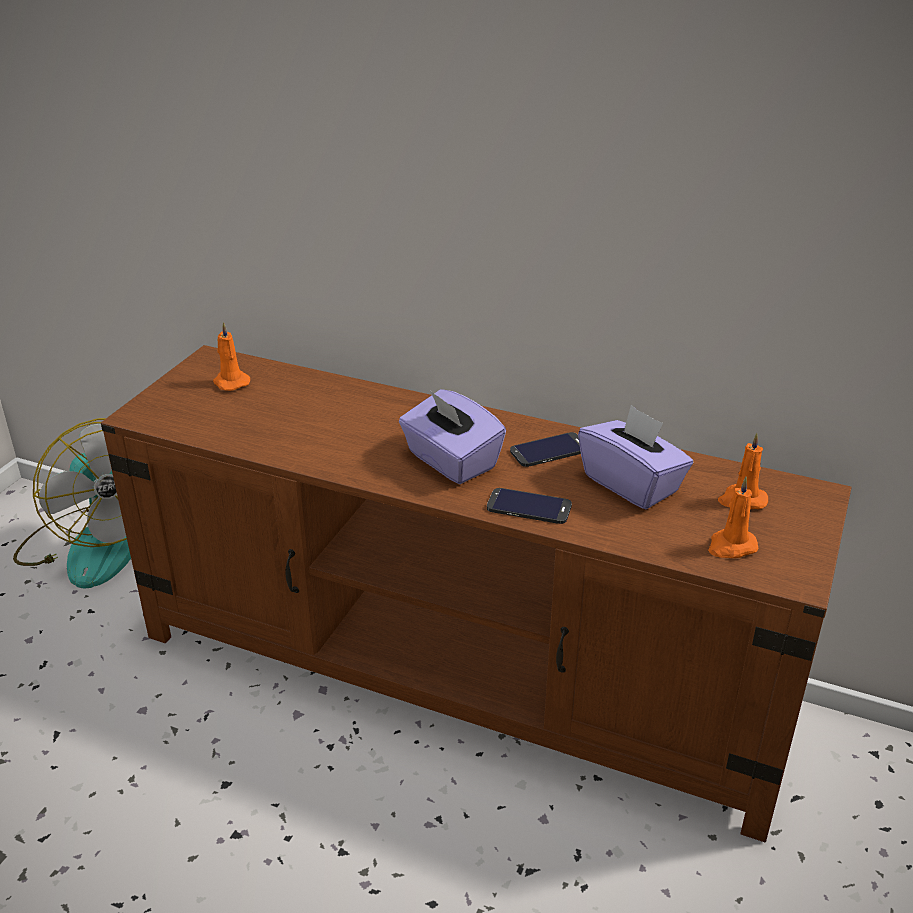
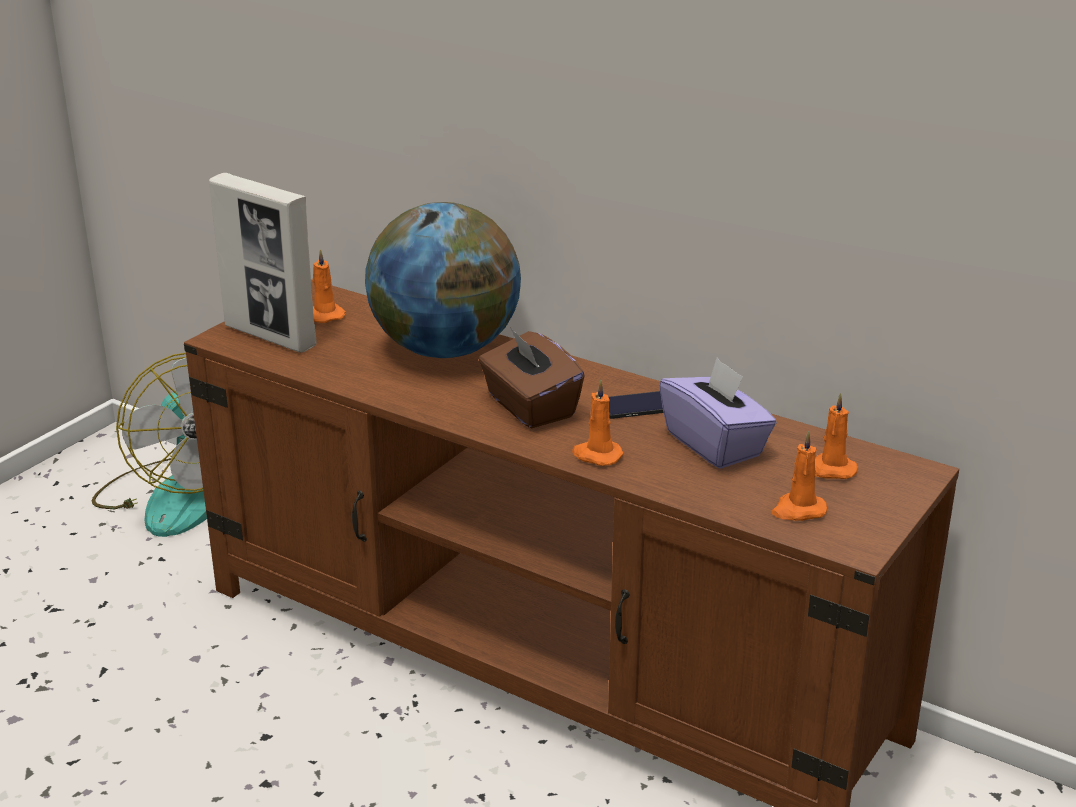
camera: 10 degrees right, 5 degrees down
purple tissue box [399,389,506,484] -> brown tissue box [479,327,585,428]
phone [487,488,572,524] -> orange candle [572,380,624,466]
none -> picture frame [209,173,317,353]
none -> globe [365,202,521,358]

